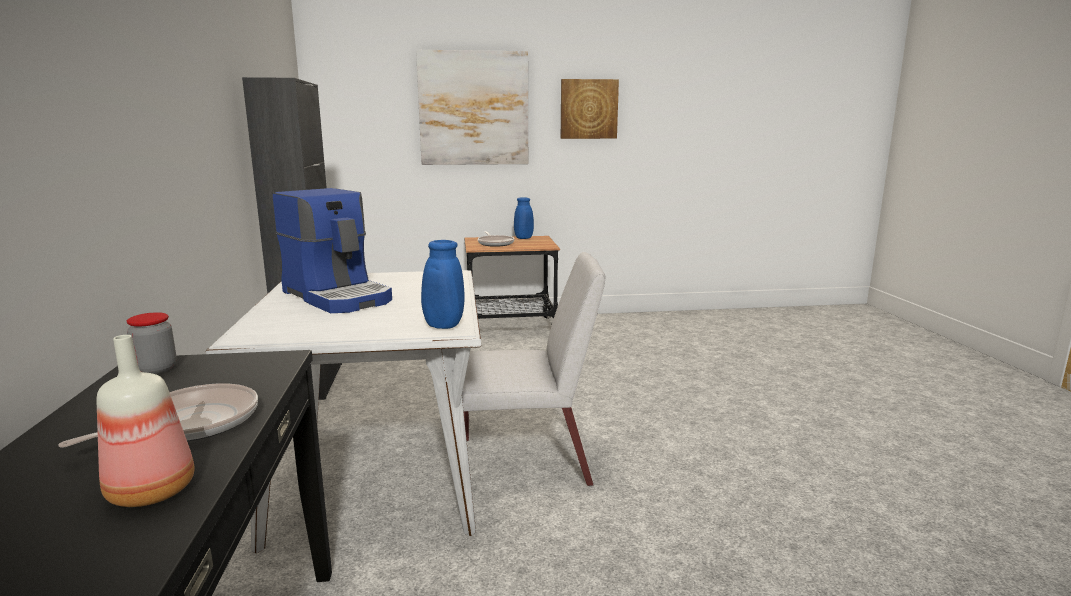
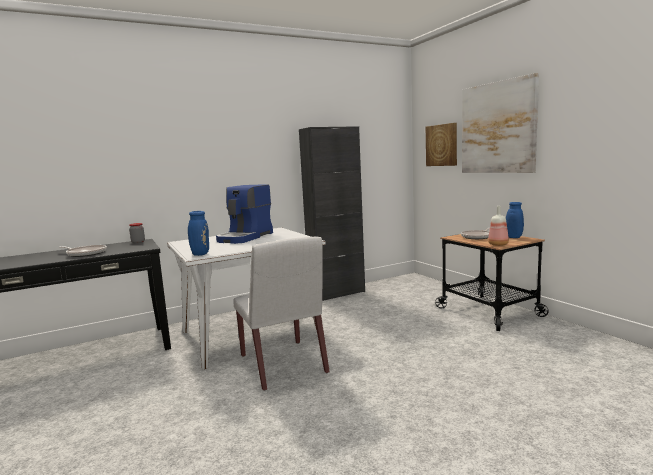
camera: 70 degrees right, 5 degrees down
bottle [97,335,195,507] -> bottle moved to [488,206,509,246]
picture [561,79,619,139] -> picture moved to [426,123,457,166]

